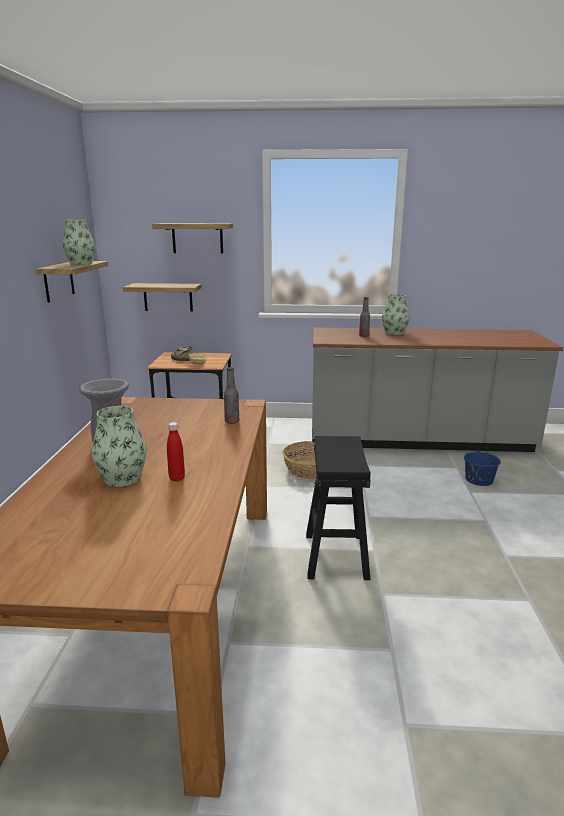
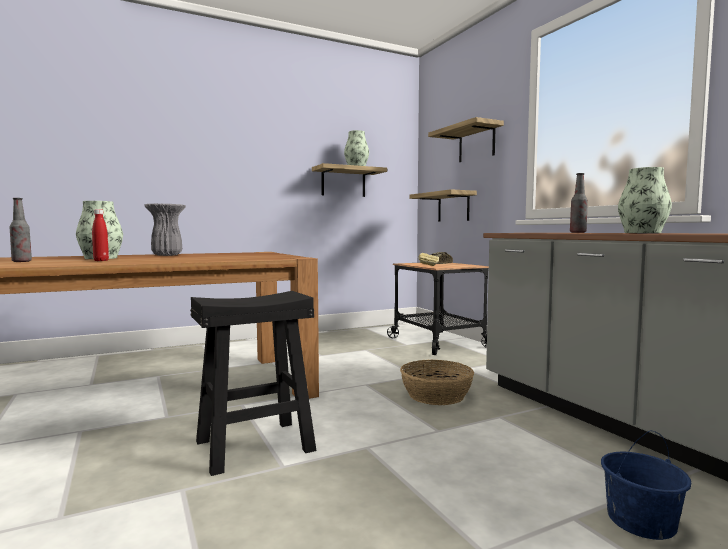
camera: 60 degrees right, 15 degrees down
bottle [224,367,239,424] -> bottle moved to [10,198,32,262]

